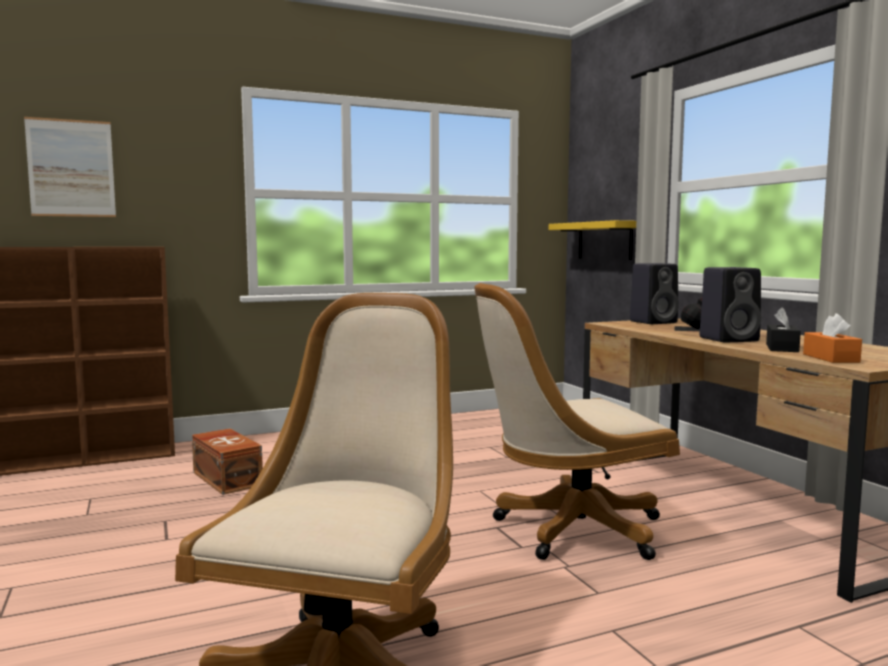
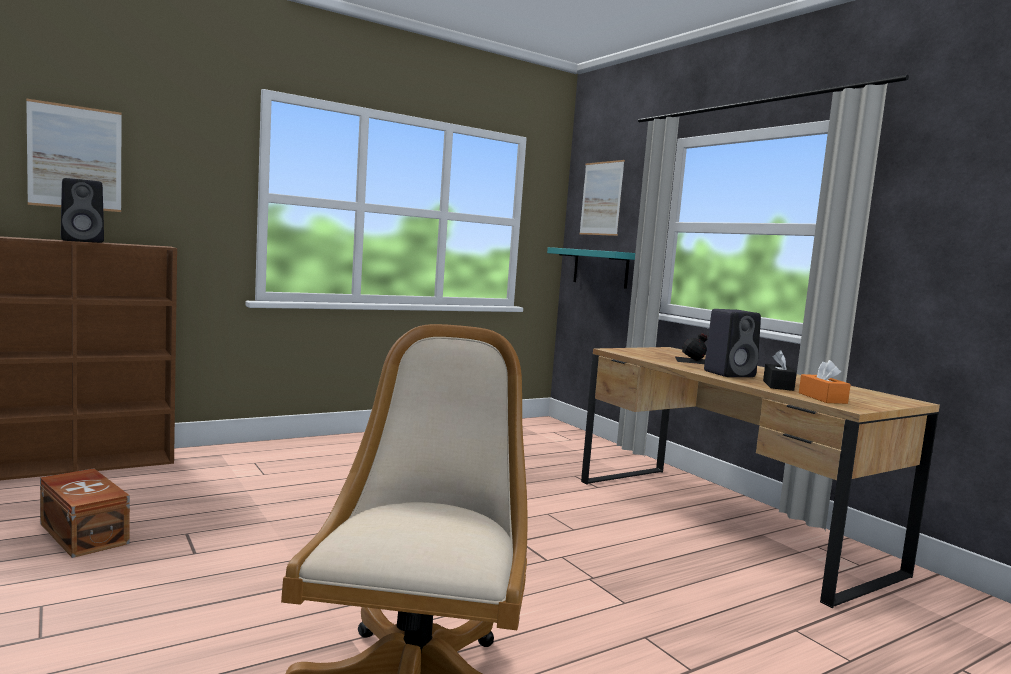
camera: 10 degrees left, 0 degrees up
brown storage box [192,428,263,495] -> brown storage box moved to [40,469,130,558]
office chair [474,283,680,560] -> none
yellow shelf [549,220,636,260] -> turquoise shelf [547,247,635,289]
black speaker [630,263,679,324] -> black speaker moved to [61,178,104,243]
none -> picture [579,160,625,236]

